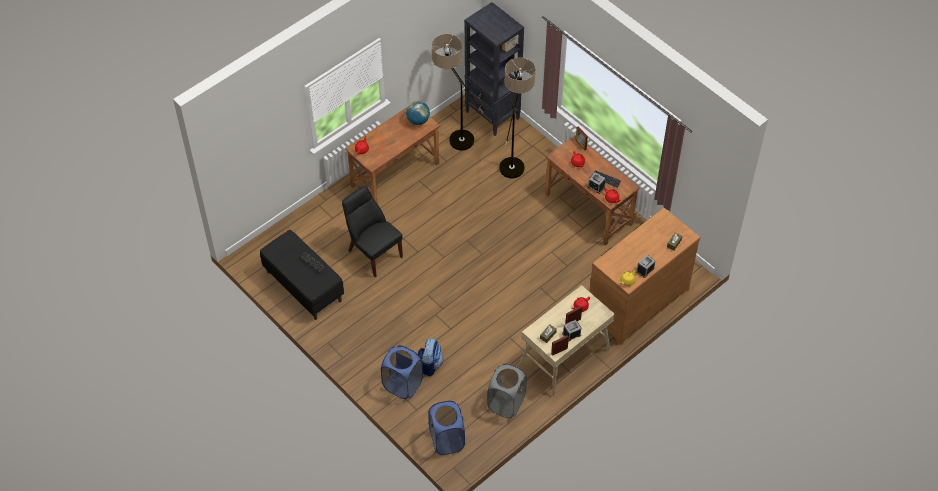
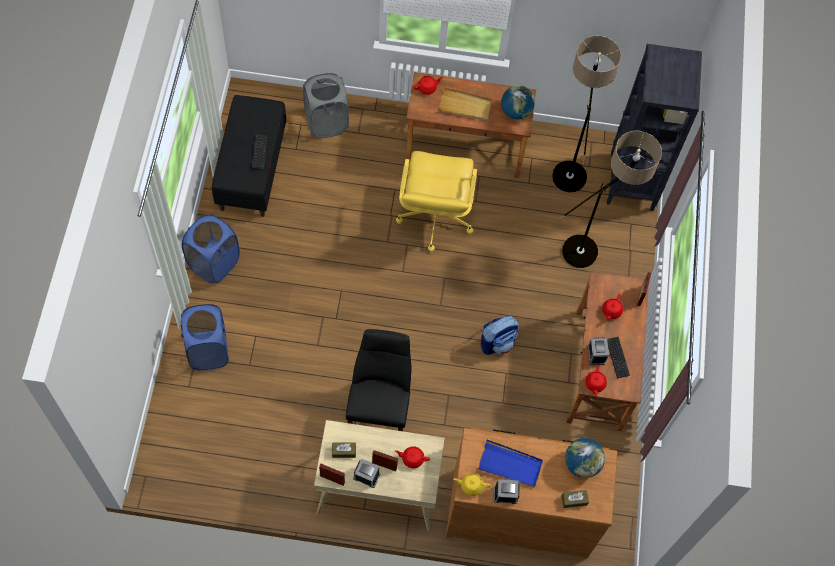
camera: 45 degrees right, 10 degrees up
black chair [342,186,403,277] -> black chair moved to [346,329,411,431]
backpack [418,338,443,376] -> backpack moved to [480,315,519,355]
blue laundry basket [428,401,465,455] -> blue laundry basket moved to [182,214,240,284]
grey laundry basket [487,363,527,419] -> grey laundry basket moved to [303,73,349,139]
none -> yellow office chair [396,151,477,252]
none -> beige tray [438,87,492,121]
none -> blue tray [478,439,543,487]
none -> globe [565,438,605,478]

